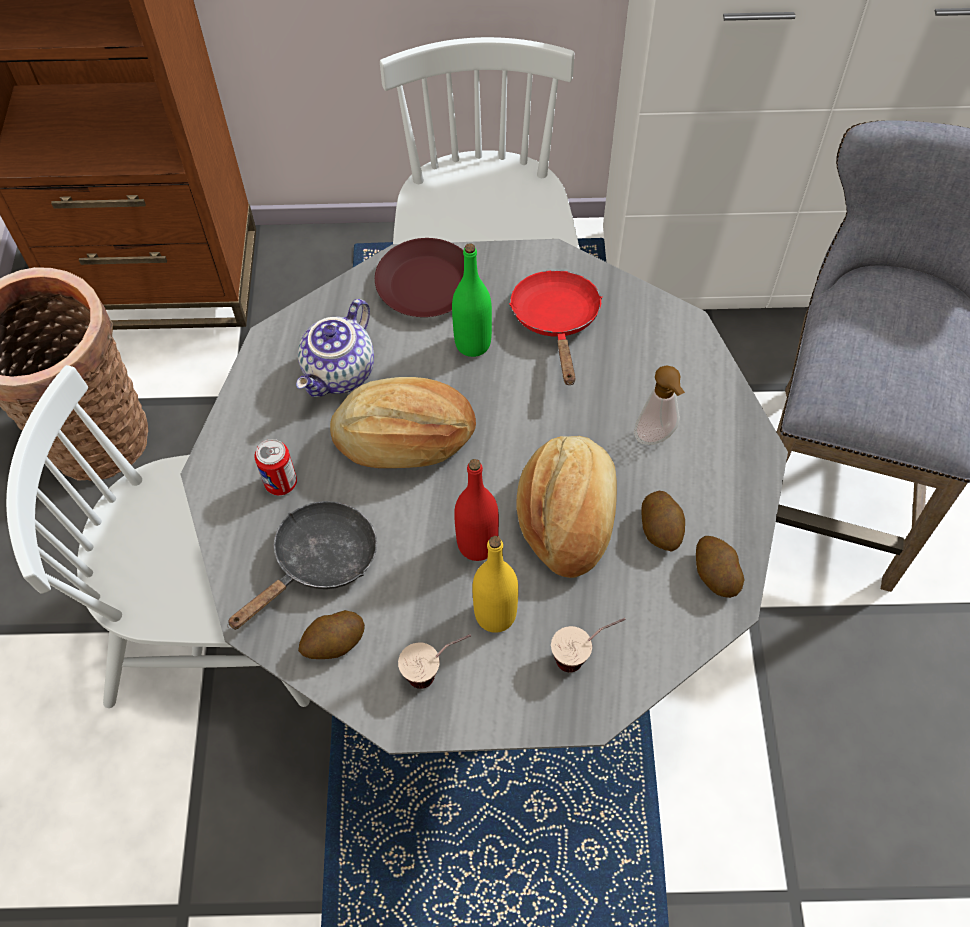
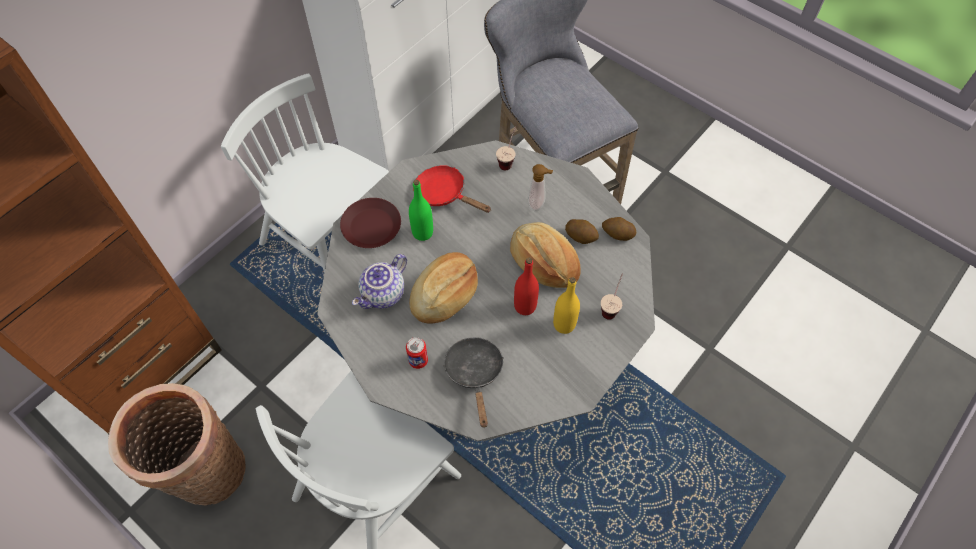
camera: 50 degrees left, 0 degrees up
teapot [296,299,374,397] -> teapot turned 60 degrees clockwise [352,254,407,309]
potato [298,610,365,659] -> none
cup [398,634,471,689] -> cup moved to [496,127,516,170]

